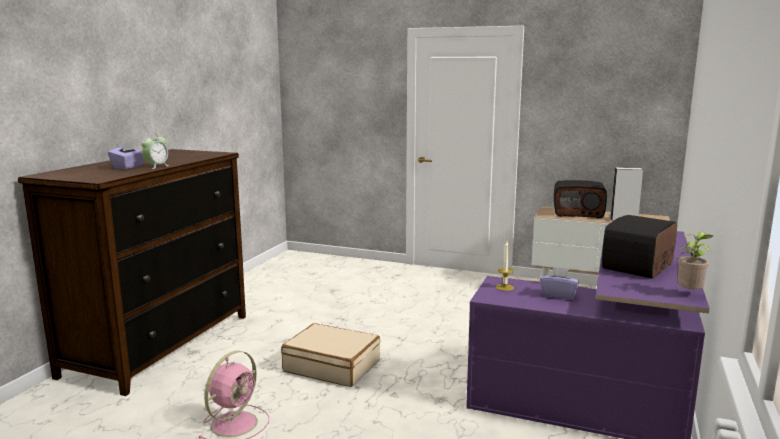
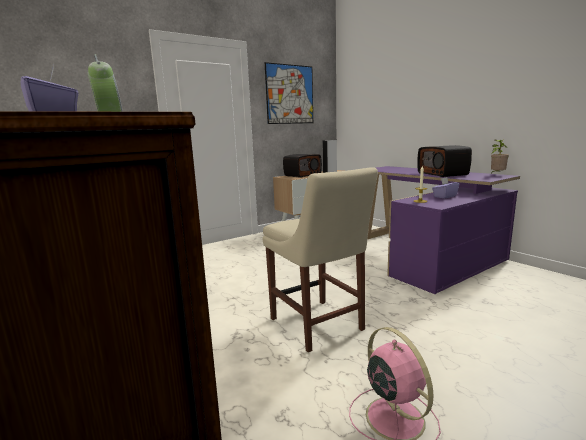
camera: 55 degrees left, 0 degrees up
beige suitcase [281,323,380,387] -> beige chair [262,167,378,352]
none -> picture [265,62,313,124]

